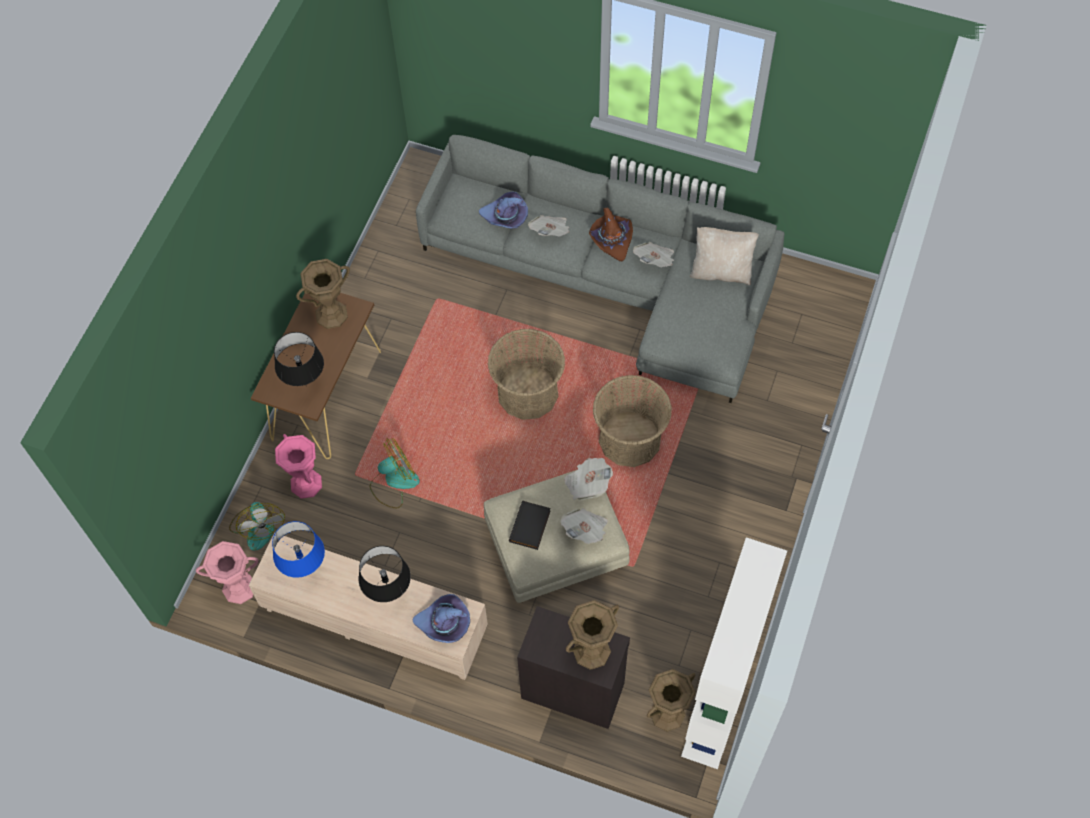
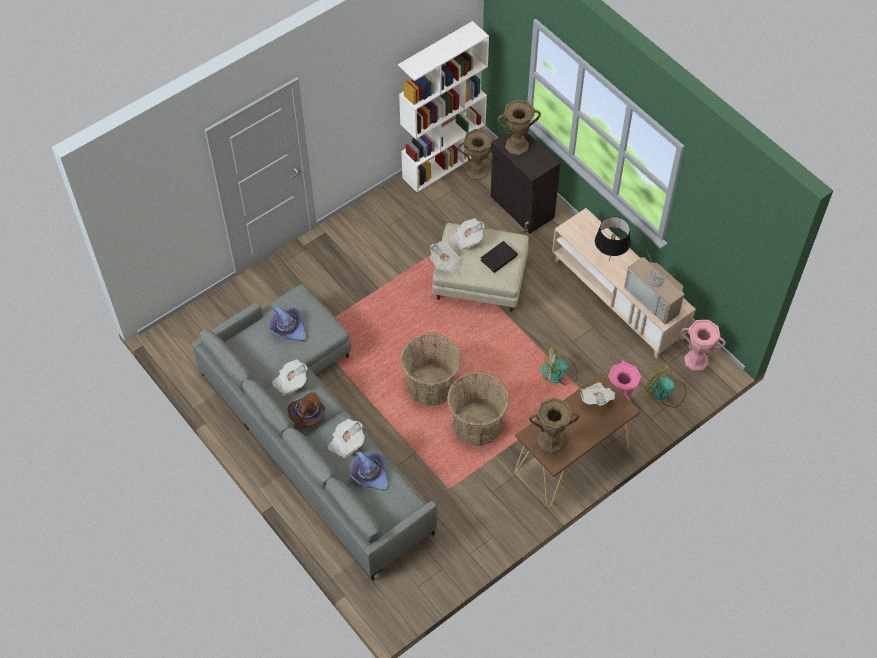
camera: 150 degrees left, 5 degrees down
fan [229,502,285,551] -> fan turned 60 degrees counterclockwise [646,362,686,408]
blue table lamp [272,521,325,578] -> television [624,254,684,325]
black table lamp [274,332,324,386] -> newspaper [580,383,615,406]
purple hat [412,594,470,643] -> purple hat moved to [269,306,306,341]
basket [593,375,672,467] -> basket moved to [447,372,509,446]
beige pillow [690,227,759,285] -> none

